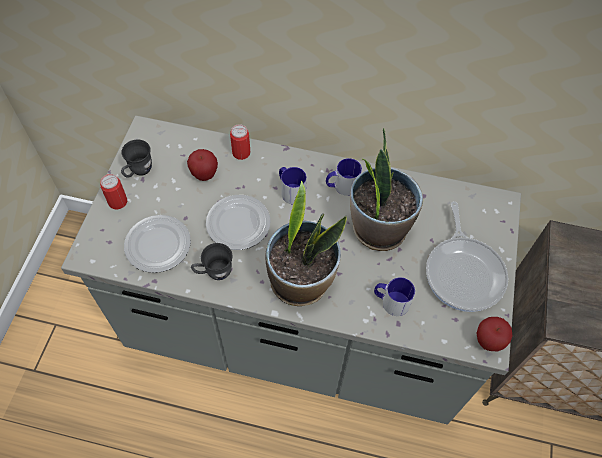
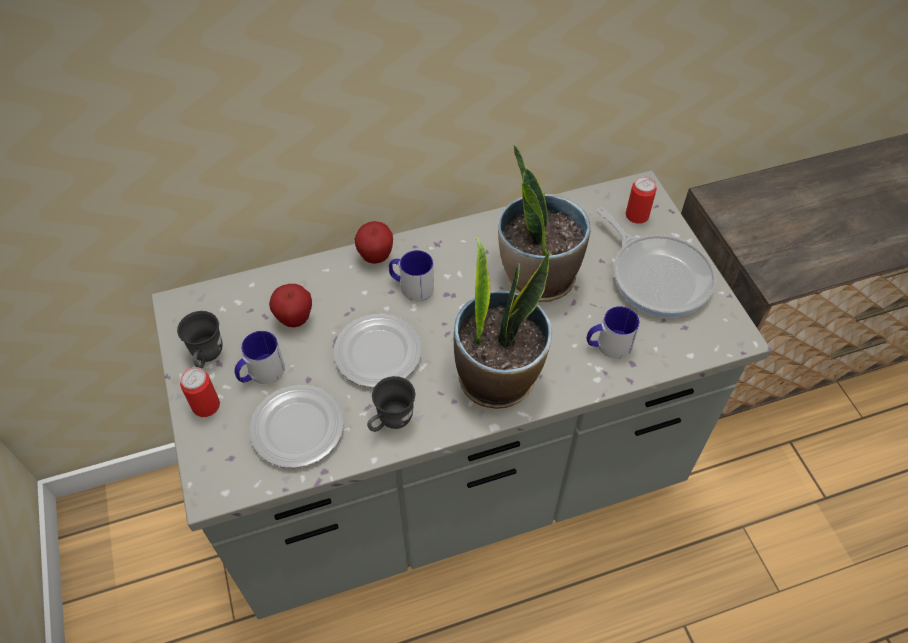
camera: 30 degrees left, 5 degrees down
can [230,124,250,160] -> can moved to [626,176,657,224]
mug [326,158,362,196] -> mug moved to [235,331,285,384]
apple [476,317,512,352] -> apple moved to [354,221,393,264]

